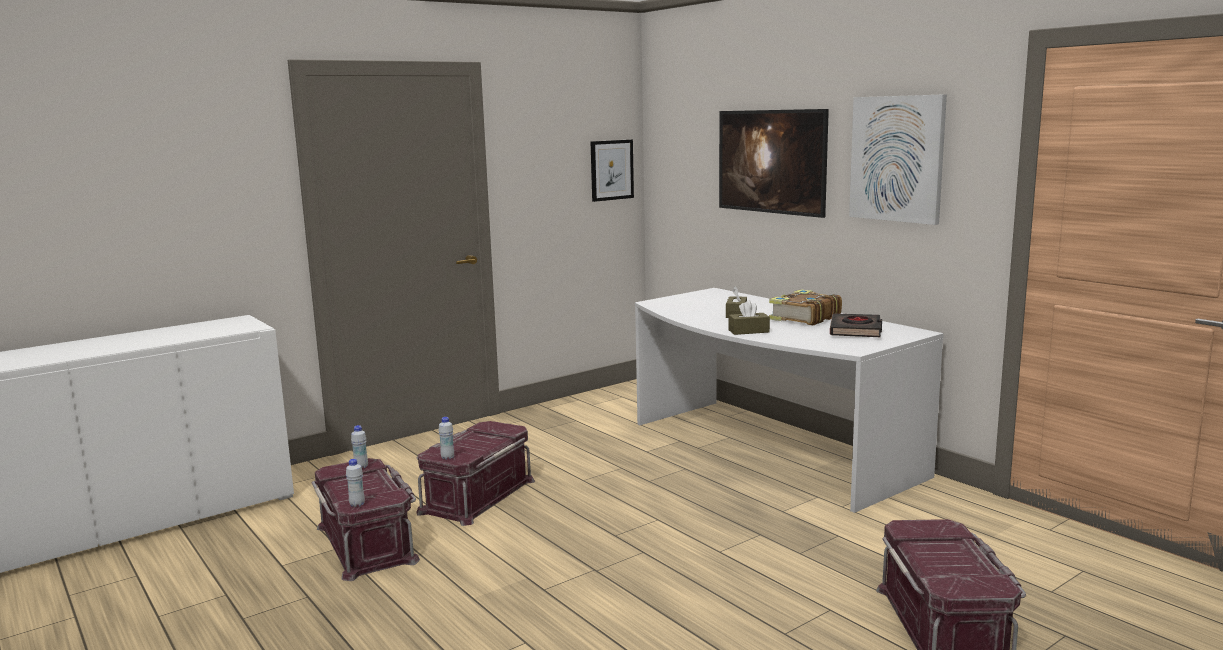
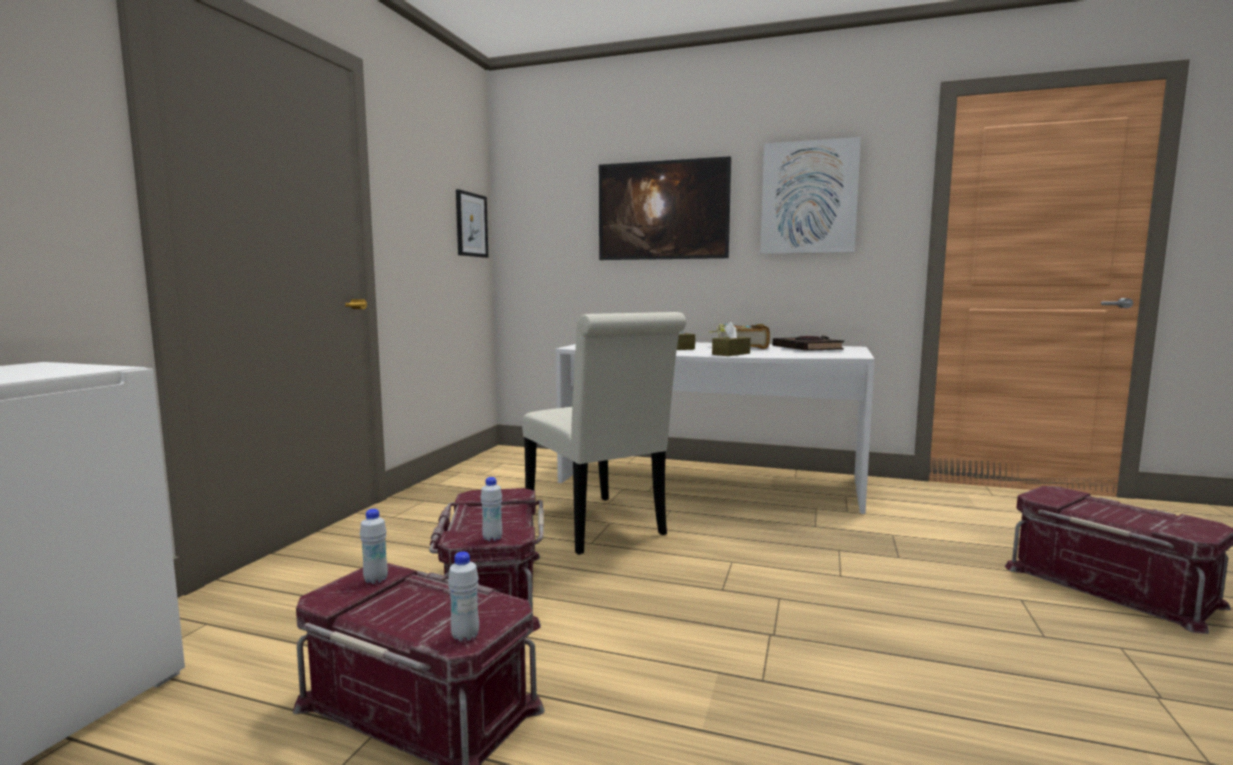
camera: 35 degrees left, 5 degrees down
none -> white chair [522,312,686,555]

